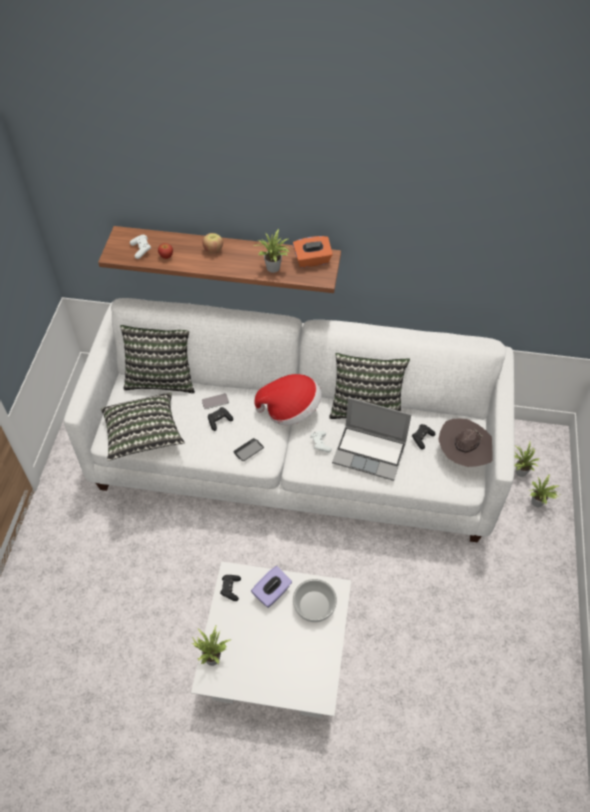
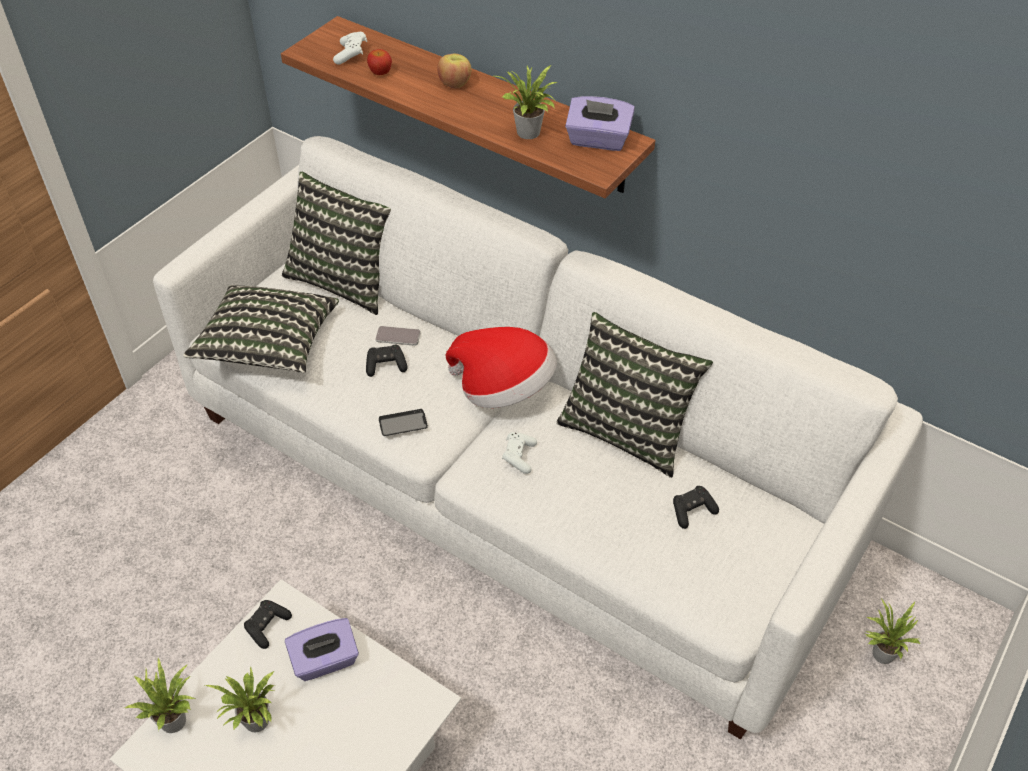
camera: 25 degrees right, 5 degrees down
orange tissue box [293,236,333,268] -> purple tissue box [565,96,635,151]
bowl [293,579,337,622] -> none
laptop [332,398,411,481] -> none
brown hat [438,418,493,467] -> none
potted plant [529,474,559,507] -> potted plant moved to [205,666,275,732]

